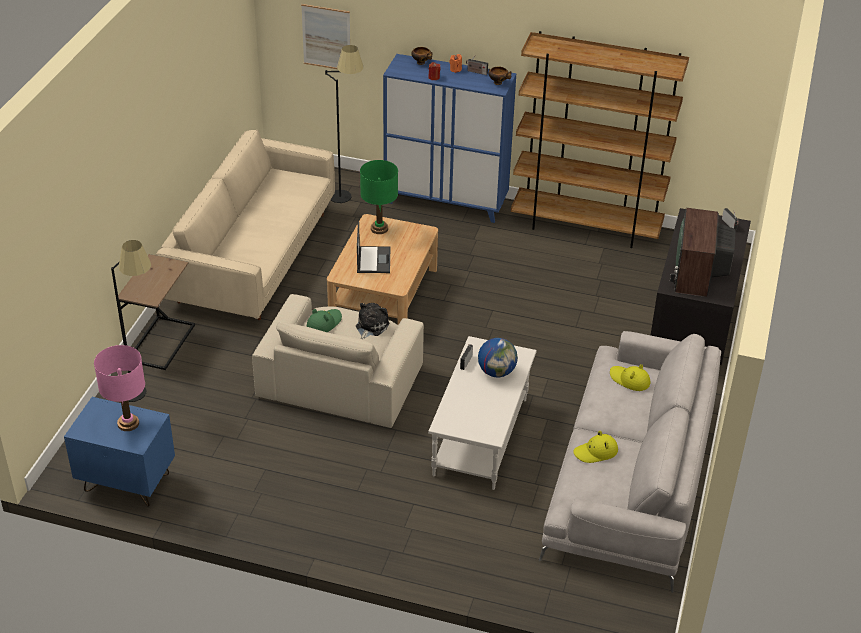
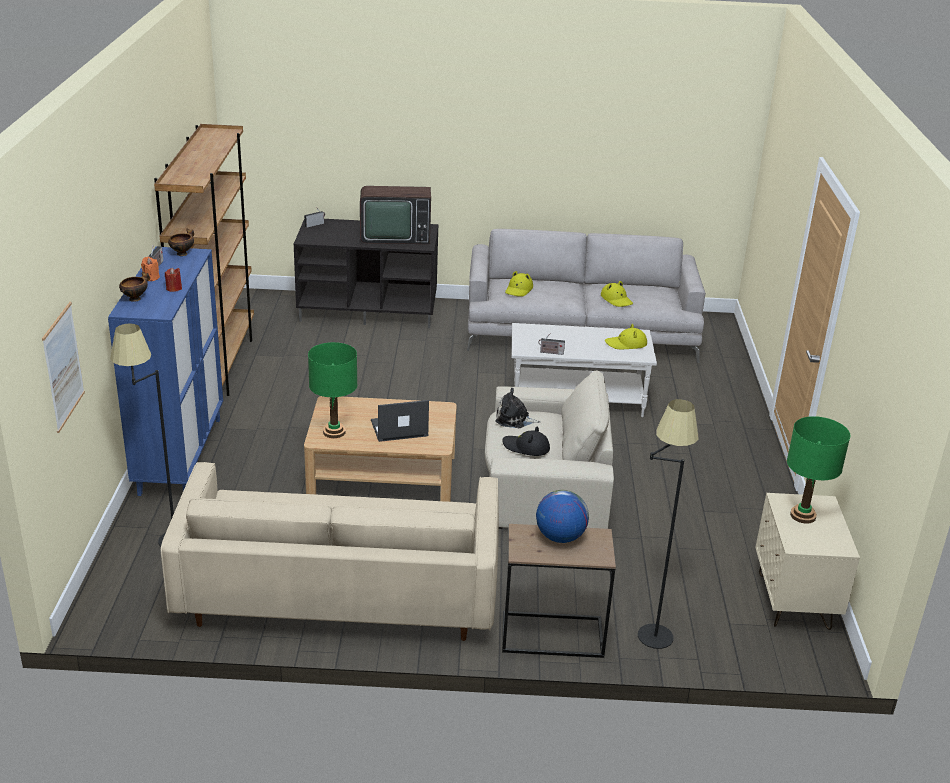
camera: 105 degrees left, 10 degrees down
blue nightstand [64,397,175,507] -> beige nightstand [755,493,860,630]
pink table lamp [94,345,145,431] -> green table lamp [787,416,850,524]
green hat [307,309,342,332] -> black hat [502,426,550,456]
globe [478,338,518,377] -> globe moved to [536,490,589,543]
none -> yellow hat [605,324,647,349]

